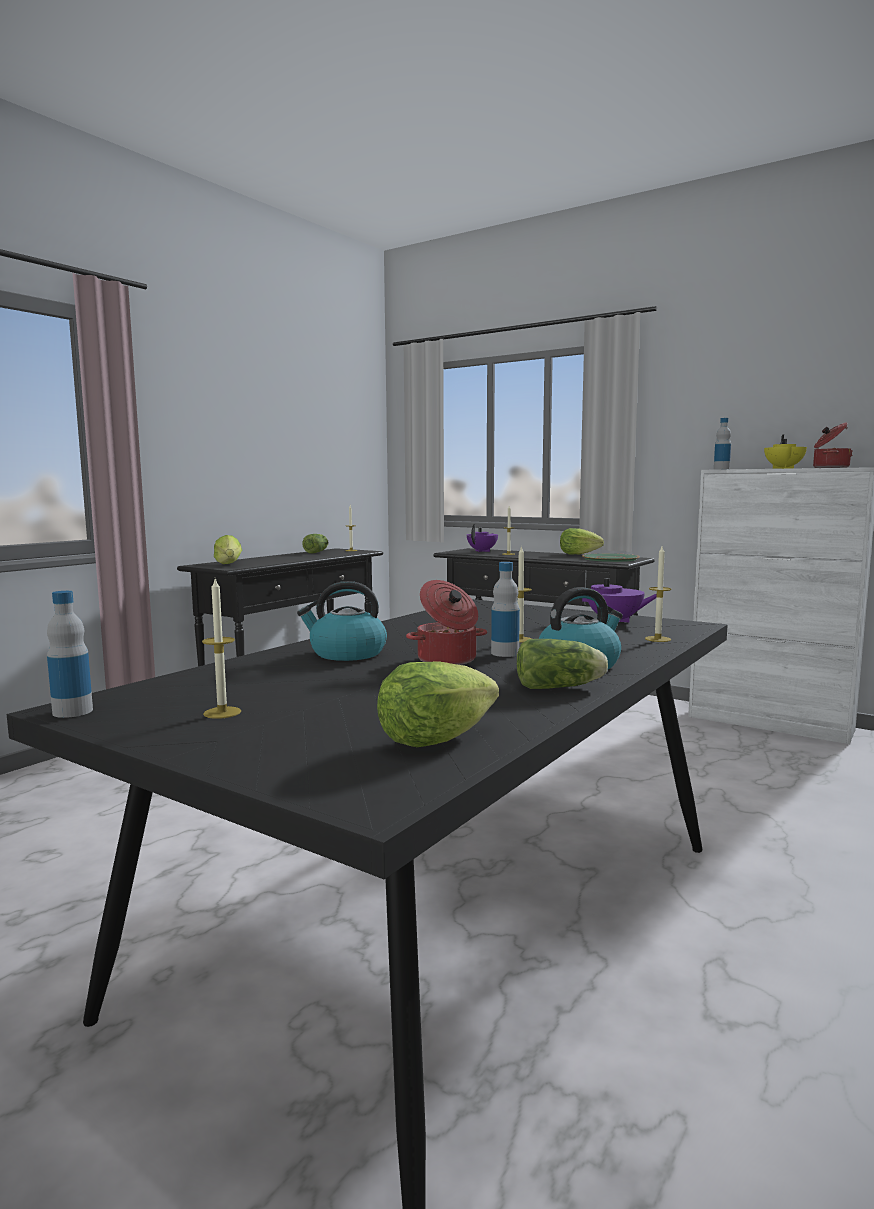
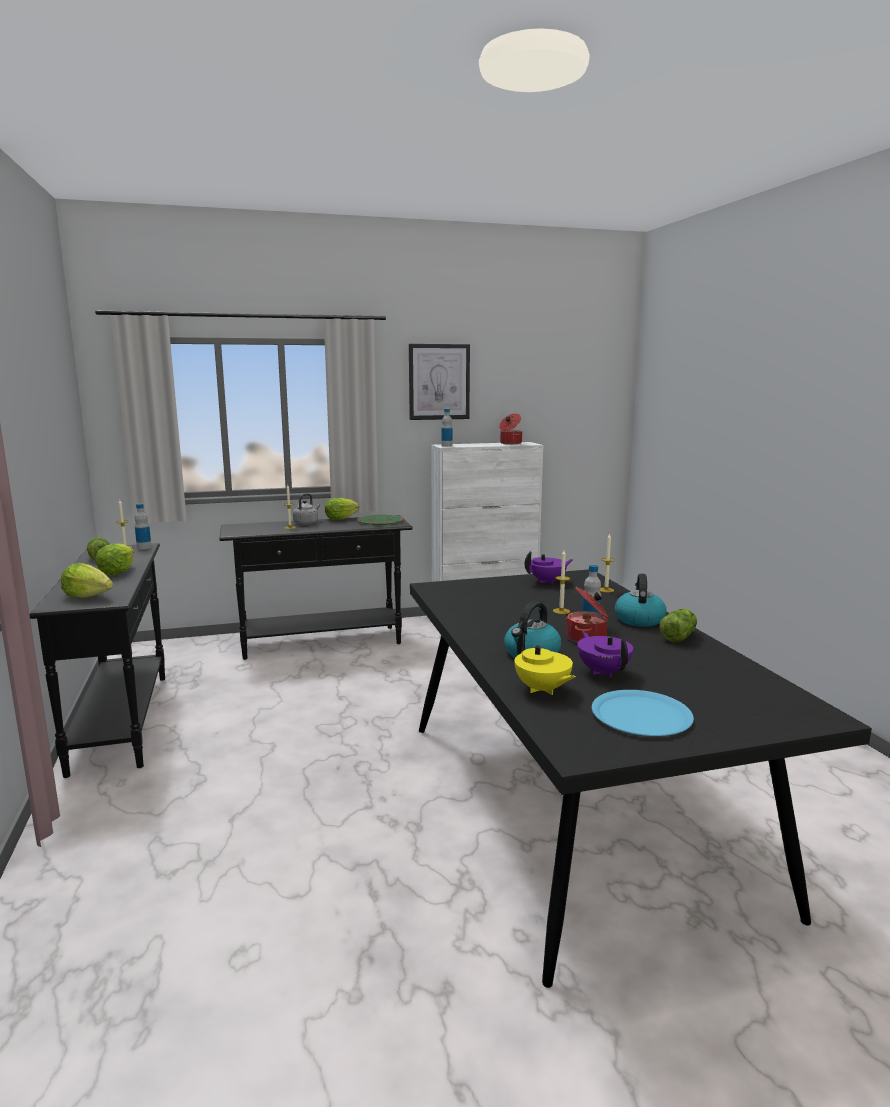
camera: 50 degrees left, 5 degrees up
bottle [47,591,93,718] -> bottle moved to [135,503,152,549]
candle [202,579,241,719] -> blue plate [592,690,694,736]
lettuce [377,661,499,747] -> lettuce moved to [96,543,134,575]
purple teapot [467,524,498,552] -> purple teapot moved to [577,632,633,678]
yellow teapot [764,435,807,469] -> yellow teapot moved to [515,633,576,695]
none -> grey kettle [293,493,320,525]
none -> picture [409,344,470,420]

